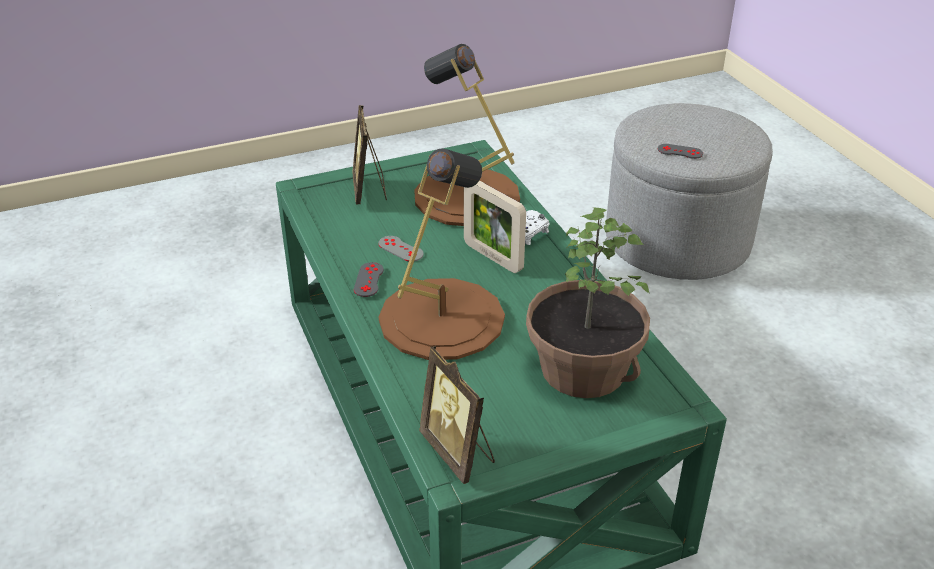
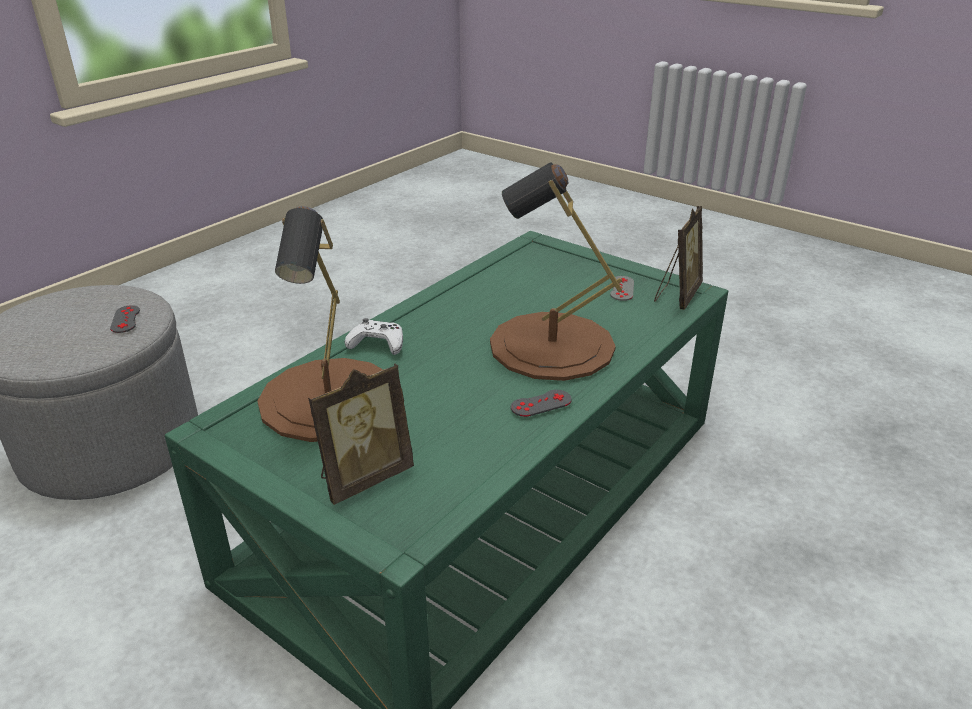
camera: 120 degrees left, 5 degrees down
grey game controller [378,236,424,261] -> grey game controller moved to [610,276,634,301]
picture frame [464,180,526,273] -> none
potted plant [526,207,650,398] -> none

